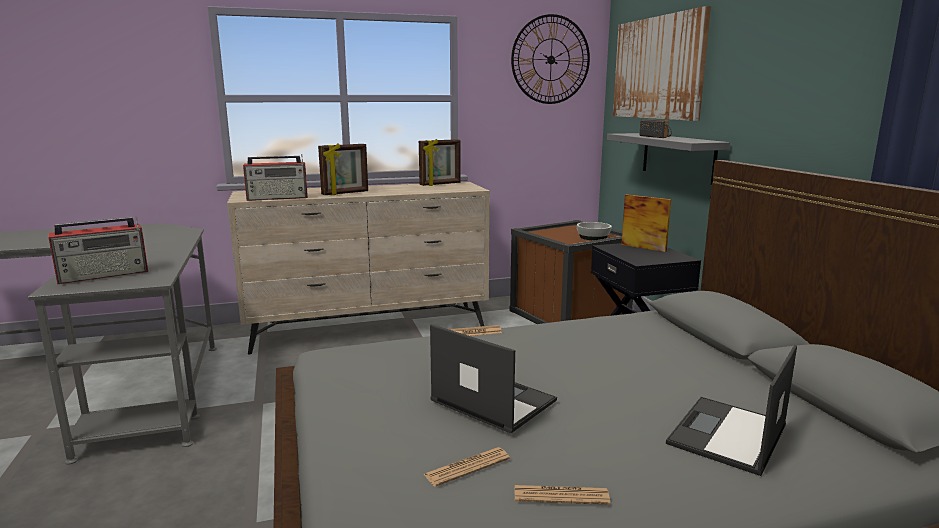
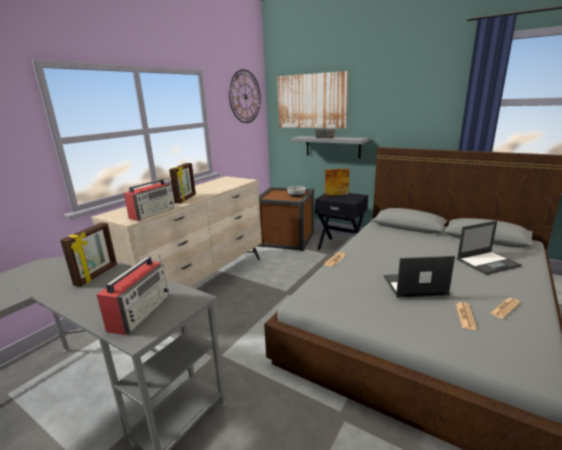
camera: 40 degrees left, 5 degrees up
picture frame [419,139,461,186] -> picture frame moved to [60,222,117,287]
laptop [666,345,797,476] -> laptop turned 105 degrees counterclockwise [457,221,522,275]

